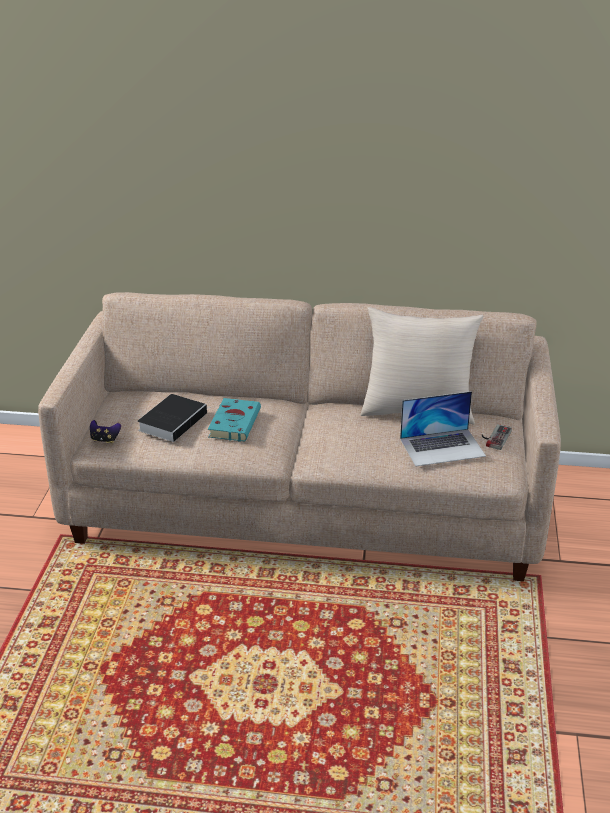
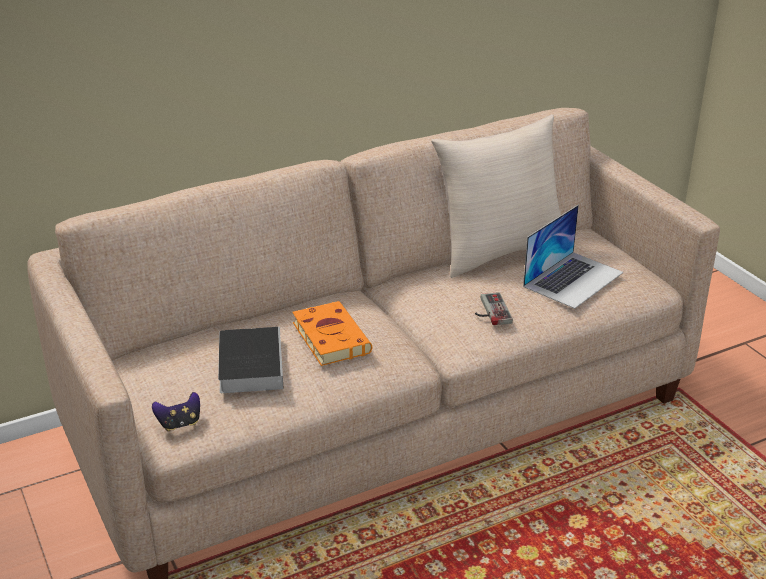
camera: 35 degrees left, 0 degrees up
turquoise book [208,398,261,442] -> orange book [292,301,372,366]
game controller [482,424,512,450] -> game controller moved to [475,292,513,325]

